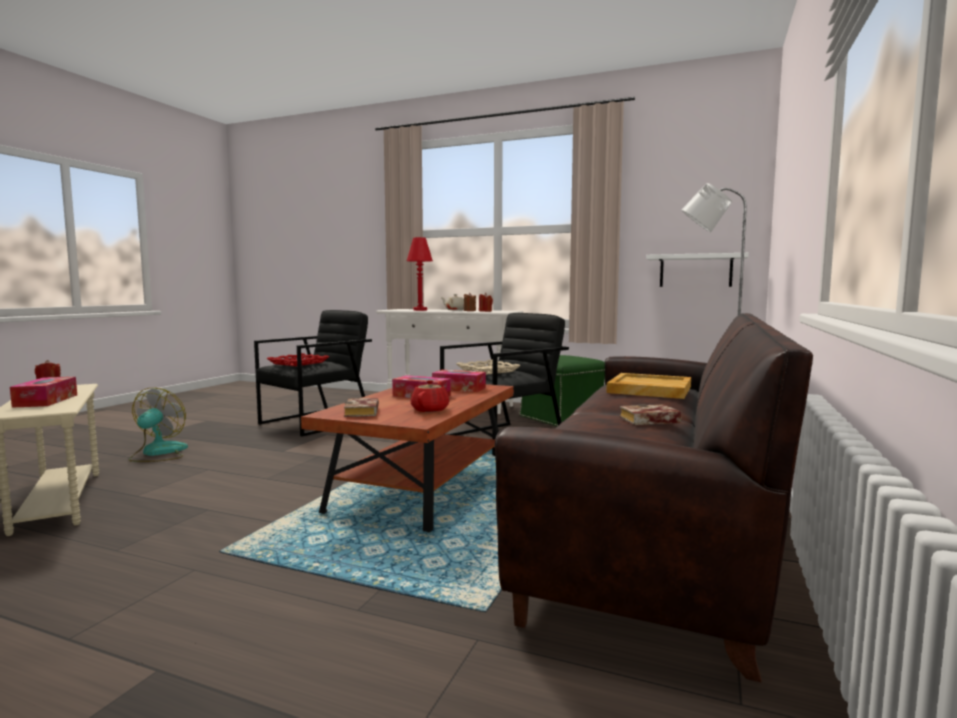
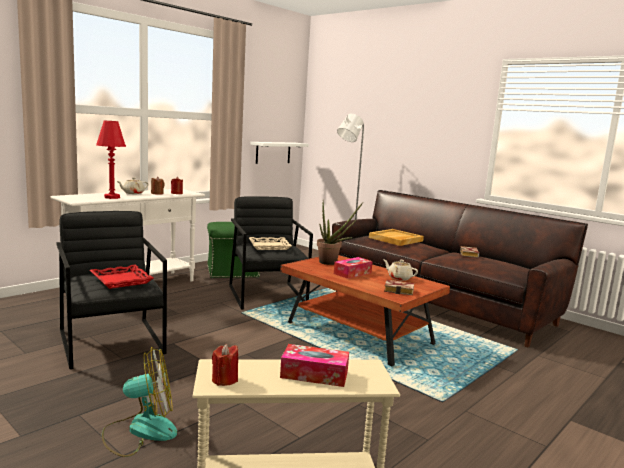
camera: 70 degrees left, 5 degrees up
fan [129,388,188,462] -> fan turned 135 degrees clockwise [102,347,177,457]
red teapot [411,380,449,412] -> beige teapot [384,260,418,281]
tissue box [432,370,486,392] -> potted plant [317,202,363,265]

